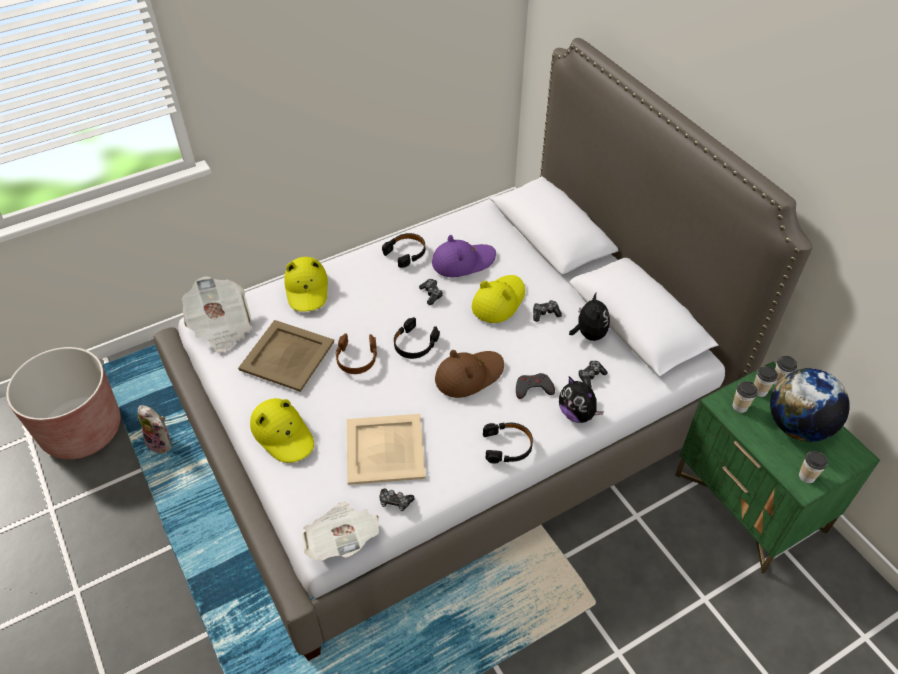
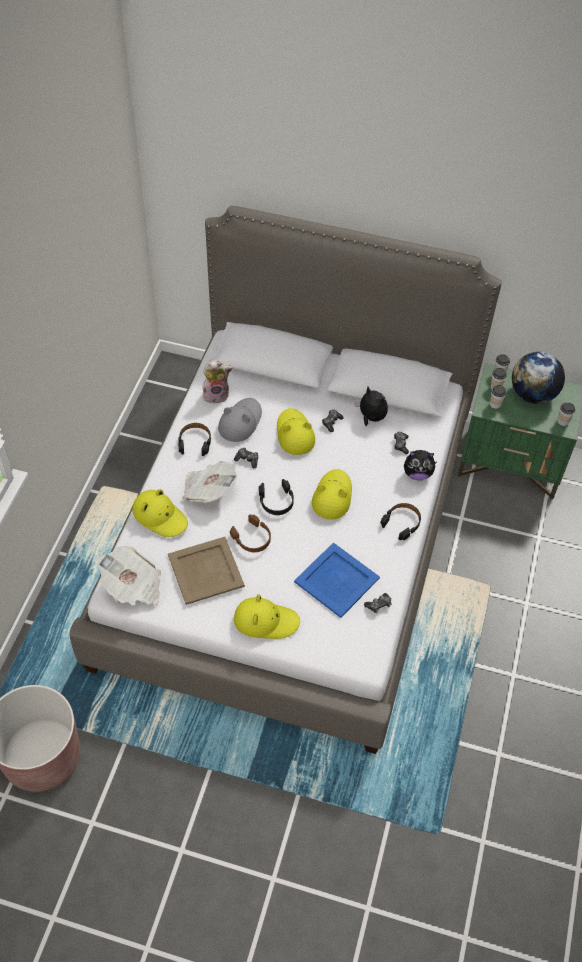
camera: 45 degrees left, 5 degrees up
plush toy [138,405,172,454] -> plush toy moved to [202,360,233,404]
newspaper [302,502,380,561] -> newspaper moved to [182,461,237,503]
beige tray [347,414,426,485] -> blue tray [294,542,380,618]
purple hat [432,235,496,277] -> grey hat [218,398,262,442]
brown hat [435,350,504,398] -> yellow hat [312,469,352,520]
grey game controller [516,373,555,399] -> none

